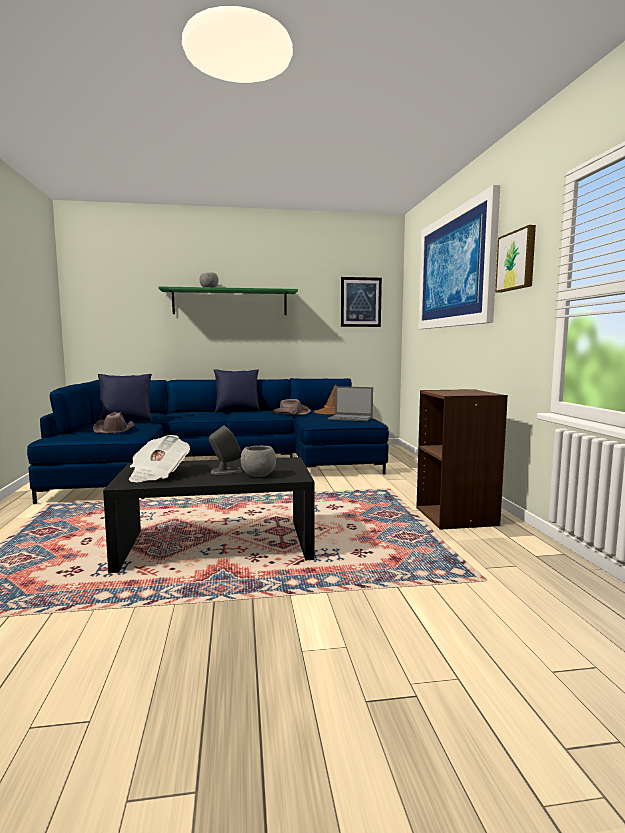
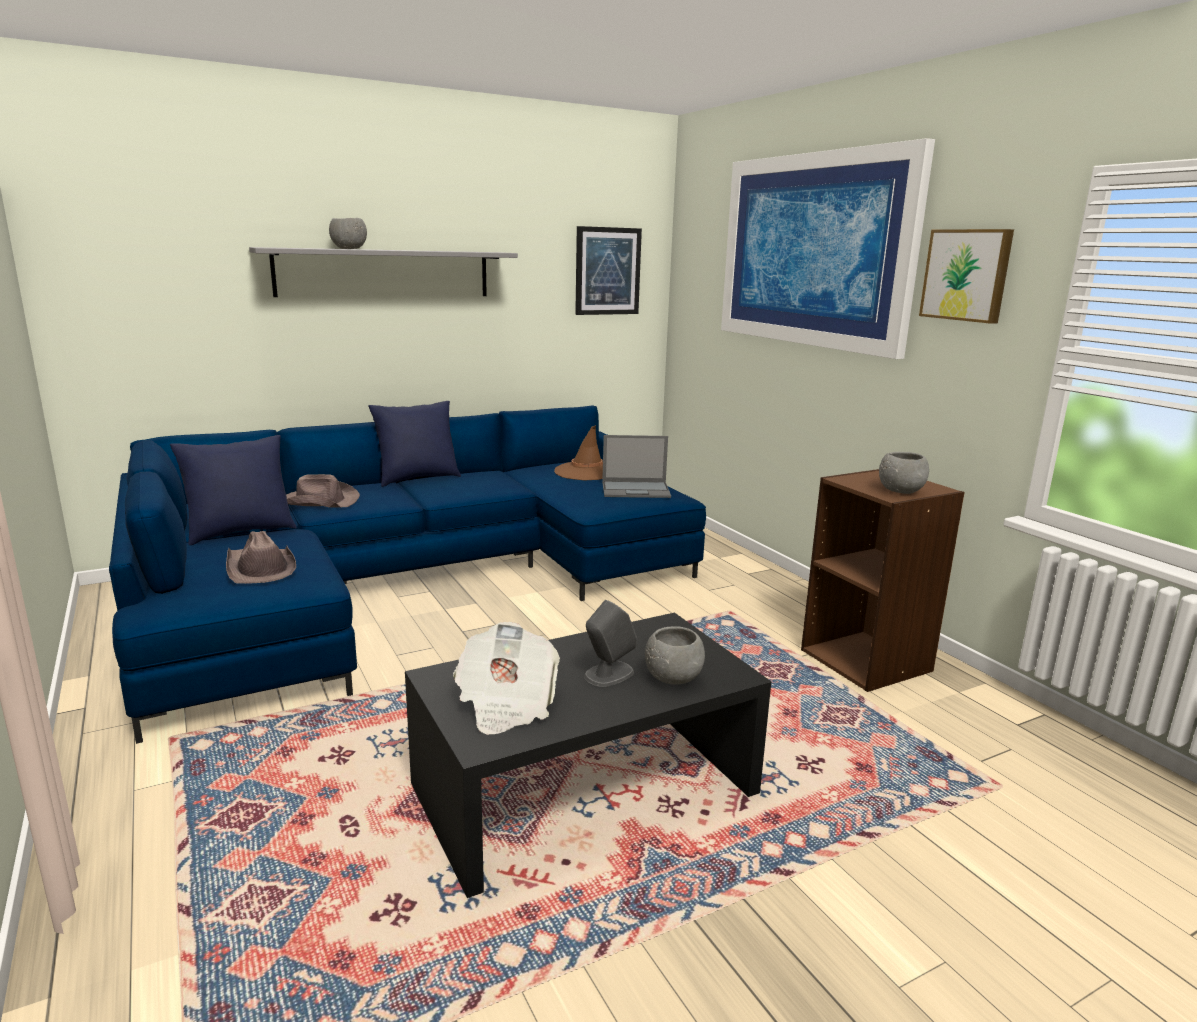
camera: 20 degrees left, 10 degrees up
green shelf [158,286,298,315] -> grey shelf [249,247,518,297]
brown hat [271,399,311,415] -> brown hat moved to [286,474,360,508]
none -> grey bowl [879,452,929,494]

